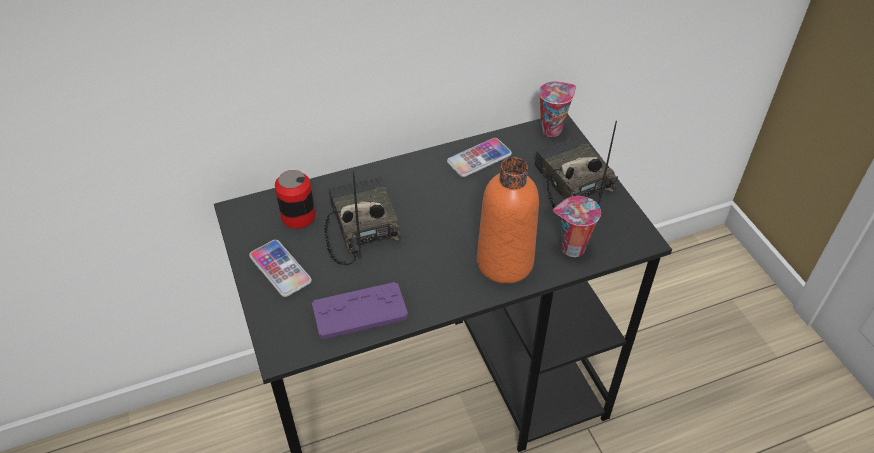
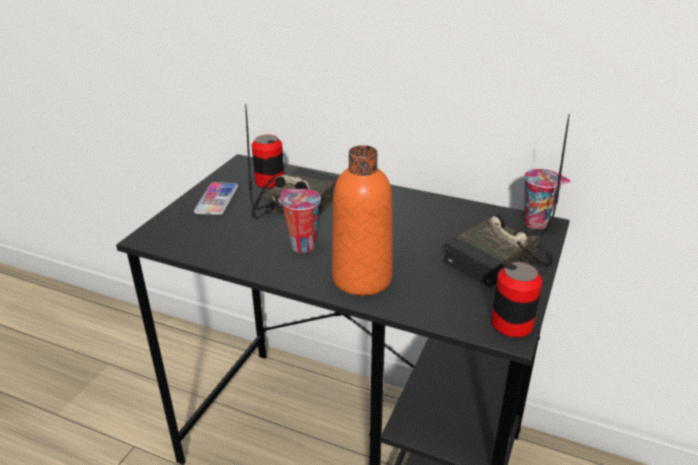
camera: 45 degrees right, 15 degrees down
purple game controller [312,282,408,340] -> none
phone [447,138,512,177] -> none
radio [535,121,618,208] -> radio turned 150 degrees counterclockwise [444,114,570,288]
cup [553,196,601,257] -> cup moved to [280,189,321,253]
none -> can [491,262,542,337]

